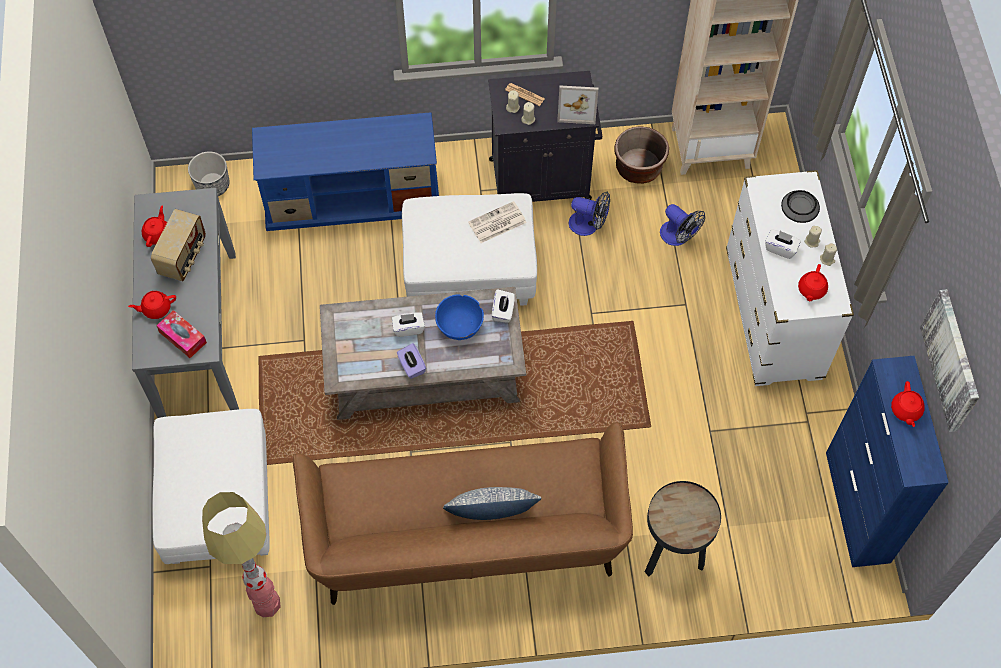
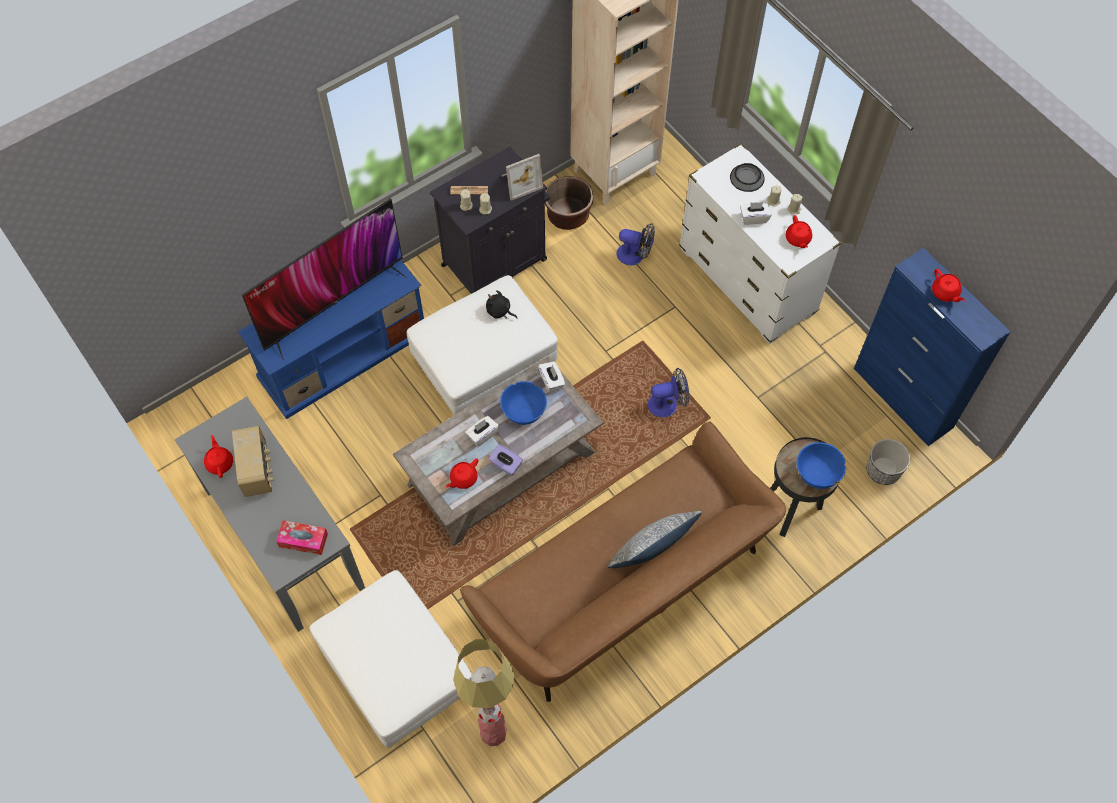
camera: 30 degrees left, 0 degrees up
red teapot [128,291,176,319] -> red teapot moved to [446,459,479,489]
planter [188,151,230,196] -> planter moved to [866,439,910,485]
newspaper [468,201,527,243] -> black plush toy [486,290,518,319]
fan [569,192,610,236] -> fan moved to [648,368,689,417]
picture [920,289,979,432] -> none
none -> television [242,198,407,361]
none -> blue bowl [796,442,846,489]

